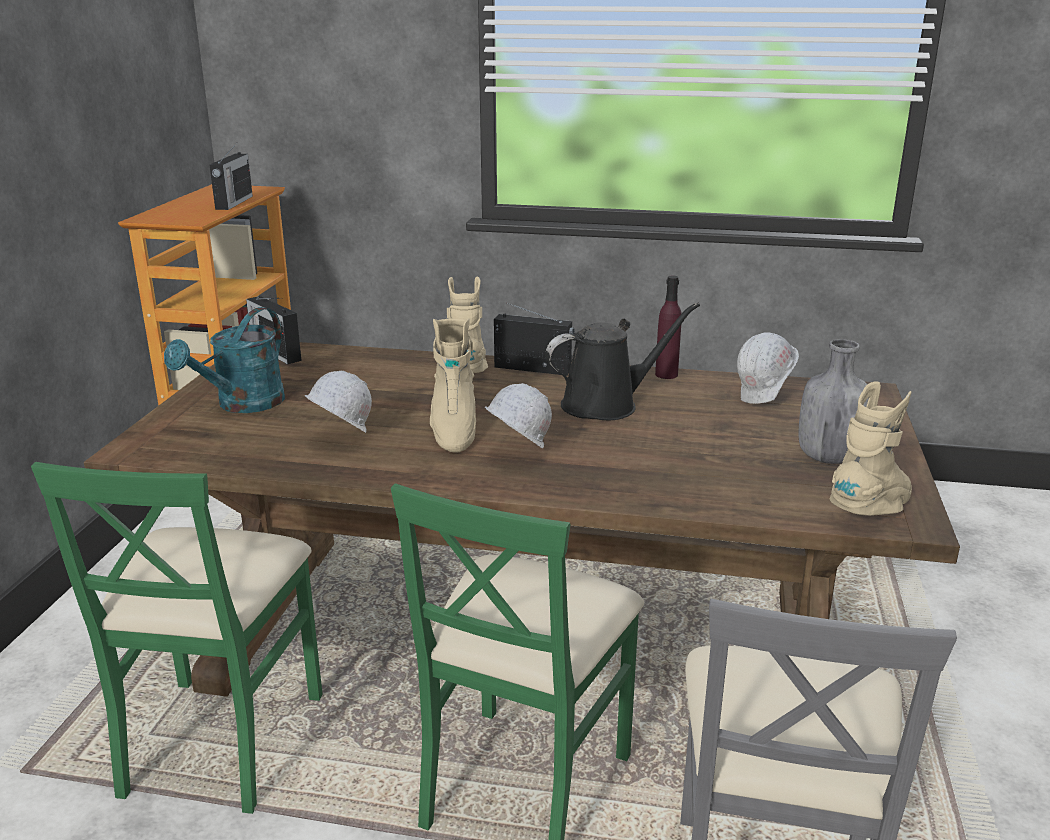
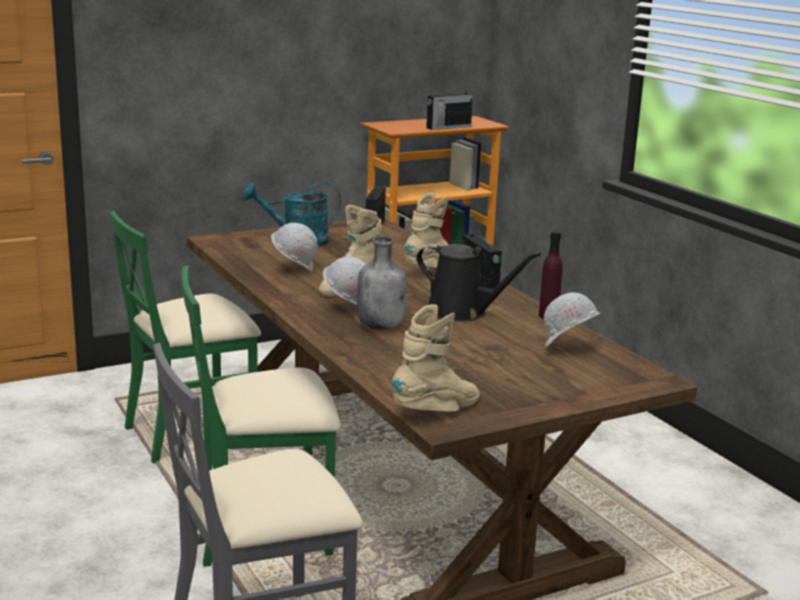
camera: 50 degrees right, 5 degrees down
grey bottle [799,339,869,464] -> grey bottle moved to [357,237,406,330]
beige boot [830,381,912,516] -> beige boot turned 45 degrees counterclockwise [392,304,480,412]

